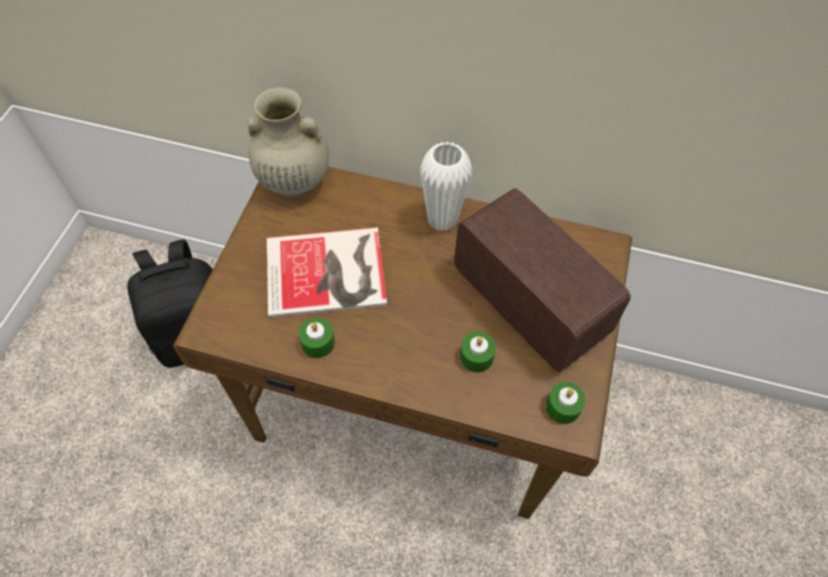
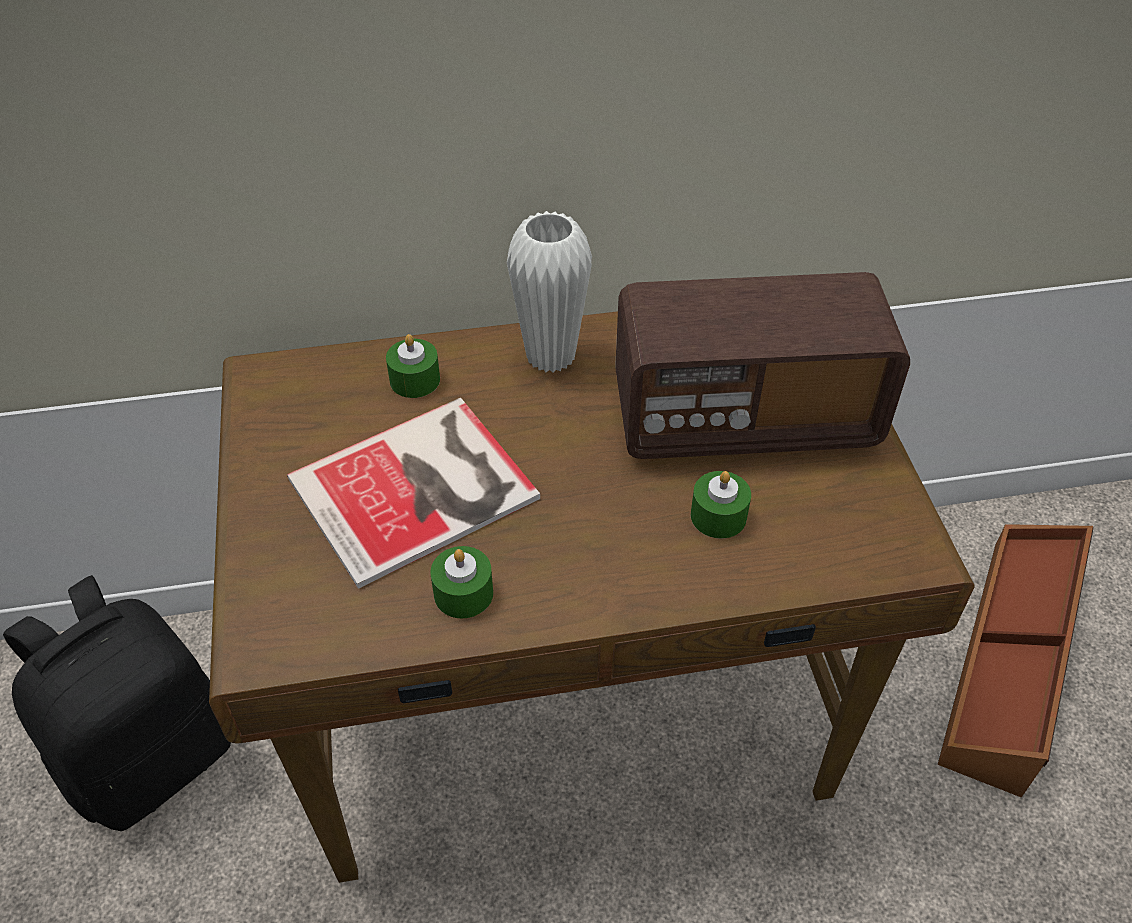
camera: 25 degrees left, 10 degrees down
beige vase [248,87,329,197] -> none
radio [454,189,631,372] -> radio turned 150 degrees clockwise [615,272,910,459]
green candle [545,382,586,424] -> green candle moved to [386,334,440,398]
none -> brown storage box [938,524,1094,797]

